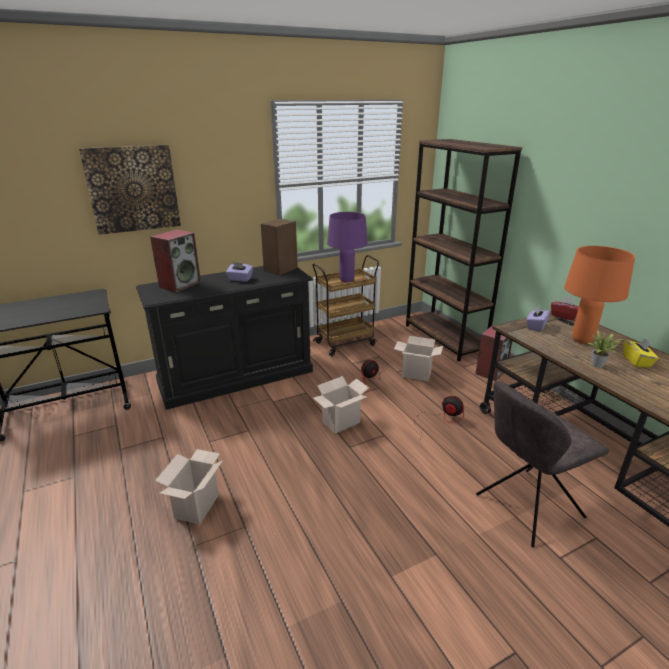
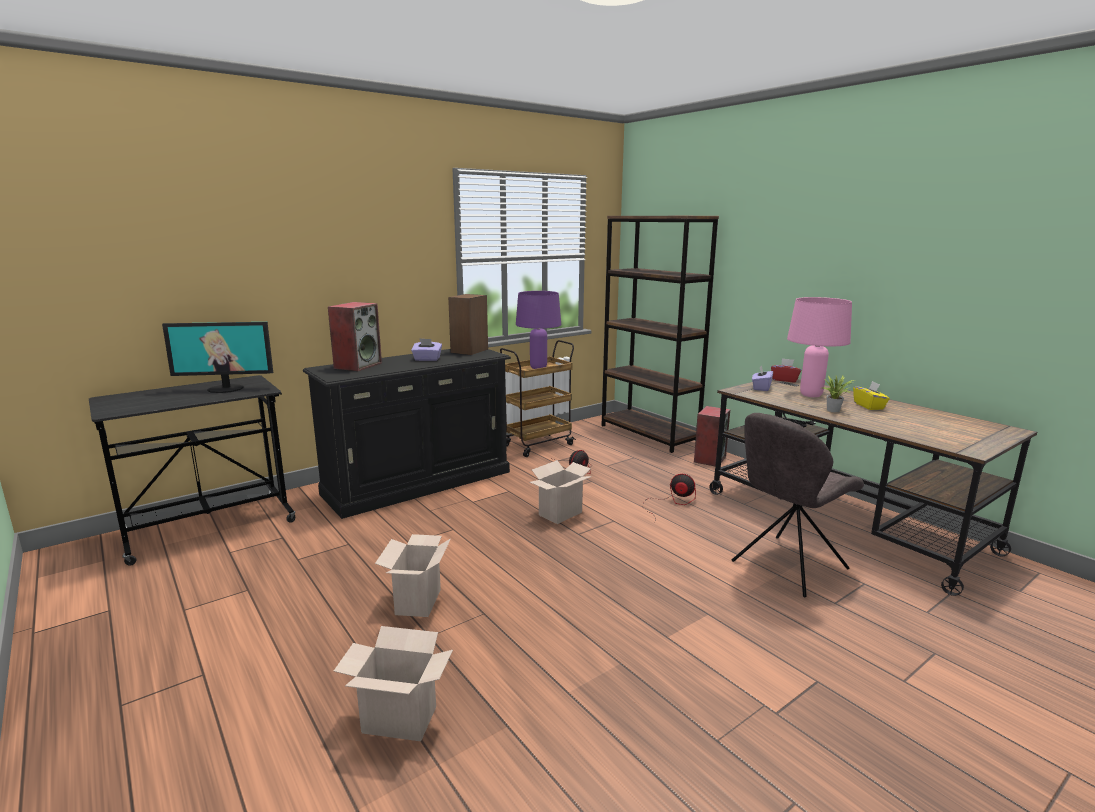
camera: 10 degrees left, 10 degrees down
picture [79,145,181,235] -> none
cardboard box [394,336,443,381] -> cardboard box moved to [334,626,453,741]
orange table lamp [564,246,635,344] -> pink table lamp [787,297,852,397]
none -> monitor [162,322,273,393]

